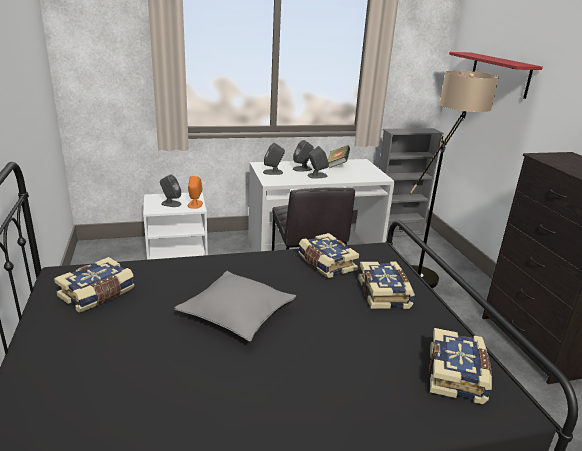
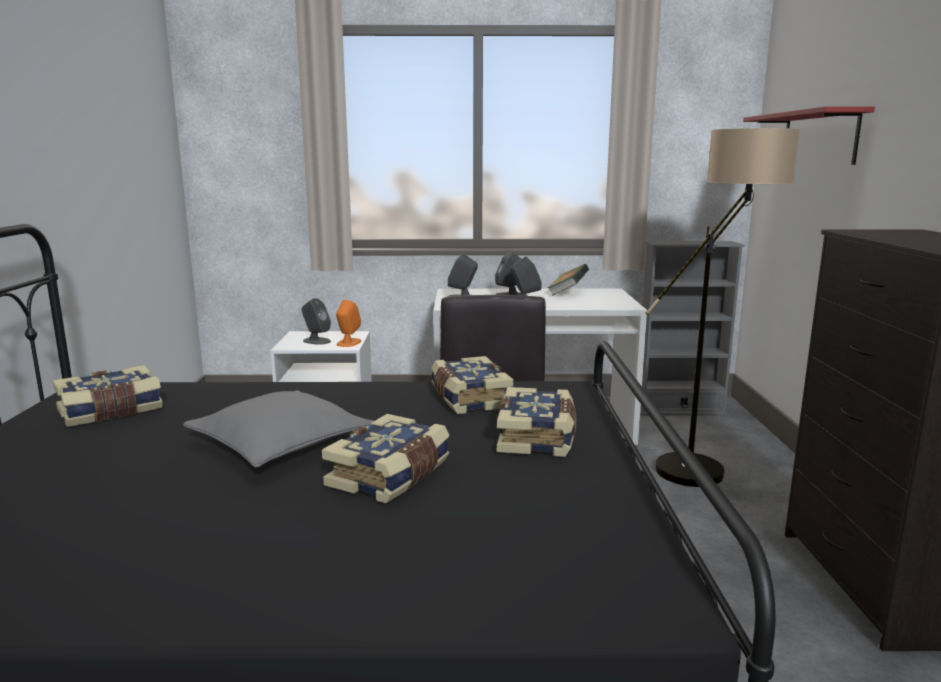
camera: 15 degrees right, 10 degrees down
book [429,328,492,404] -> book moved to [322,414,450,503]

